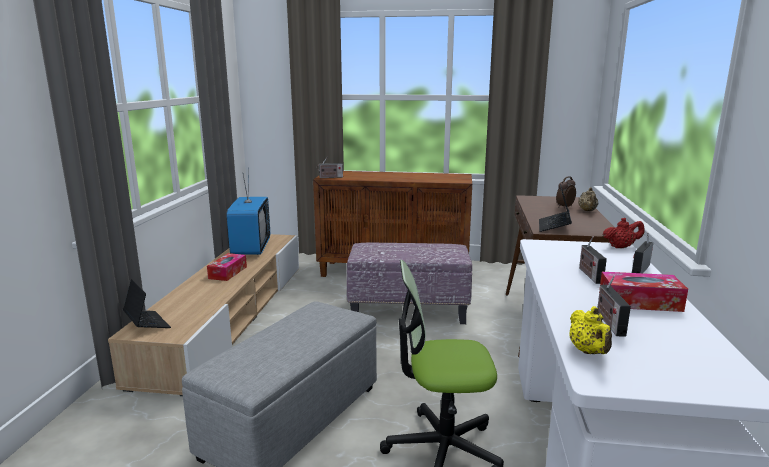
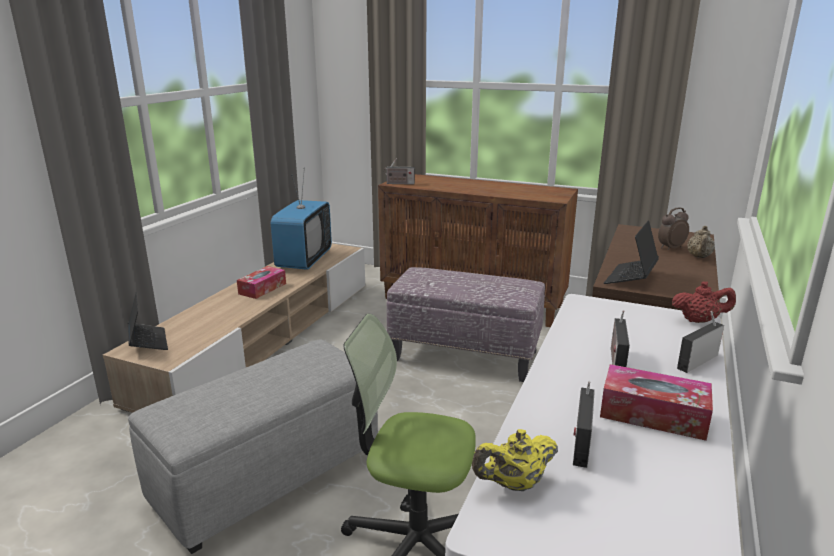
camera: 15 degrees right, 5 degrees up
yellow teapot [569,306,612,354] -> yellow teapot turned 60 degrees clockwise [472,429,558,491]

